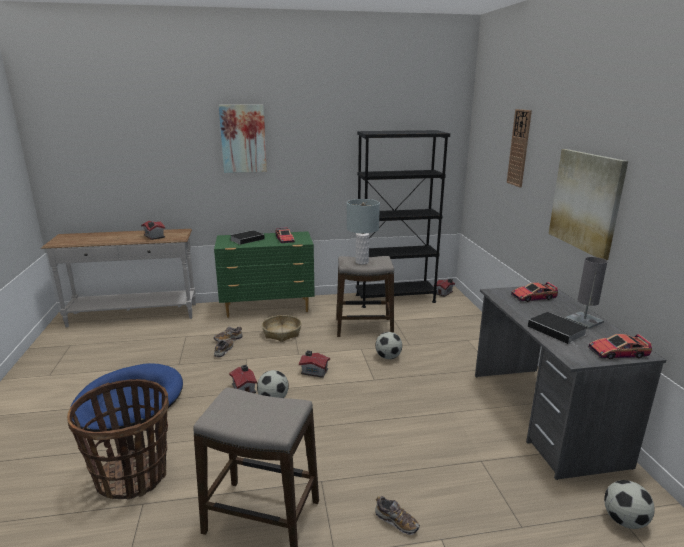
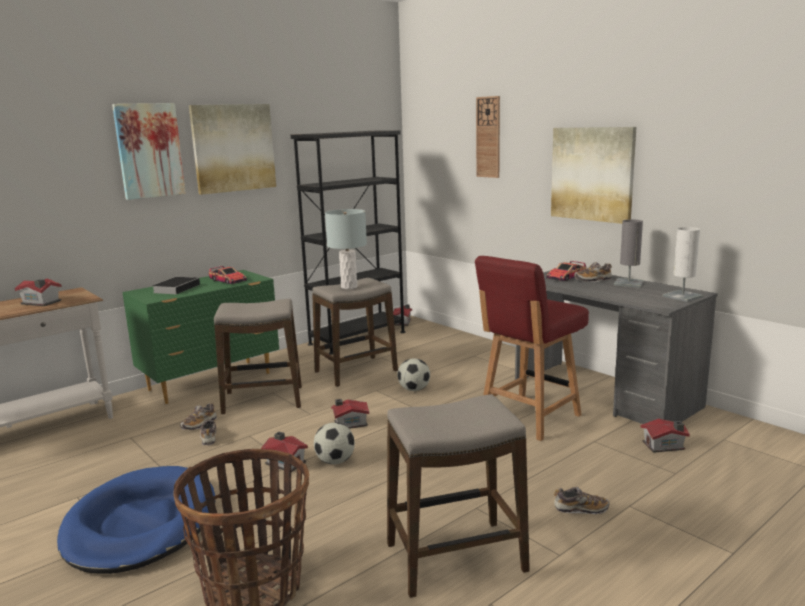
camera: 30 degrees left, 5 degrees down
basket [262,315,302,342] -> stool [214,299,302,415]
book [528,312,588,347] -> none
toy car [588,334,652,359] -> white table lamp [663,227,703,302]
football [604,480,654,529] -> none
none -> picture [189,104,276,195]
none -> red chair [475,256,589,441]
none -> shoe [574,262,612,282]
none -> toy house [640,419,690,453]

